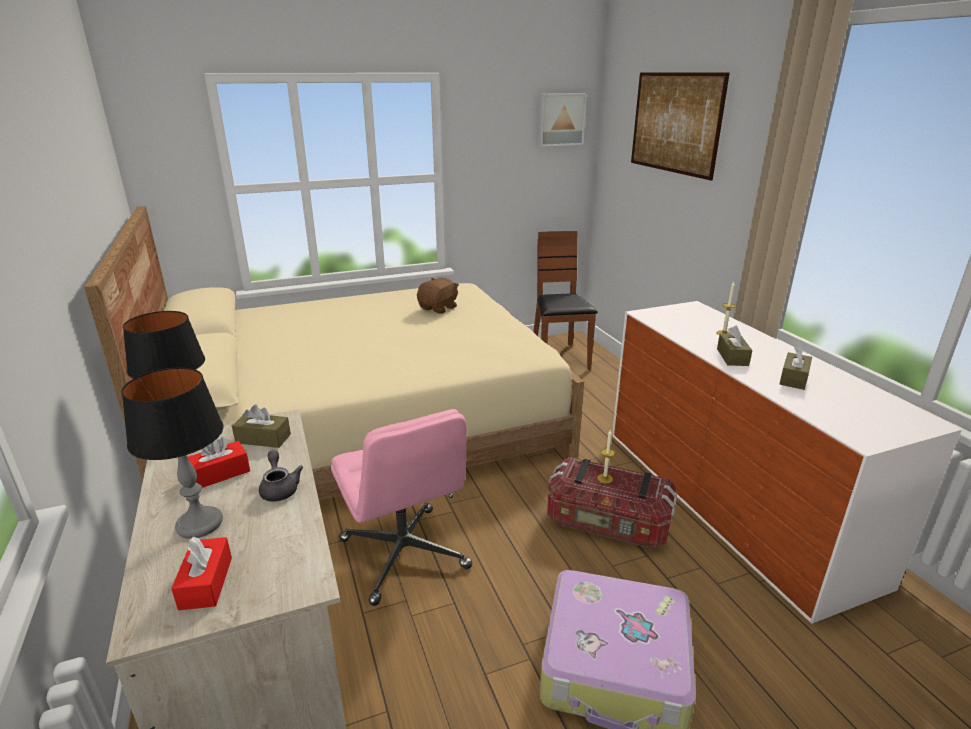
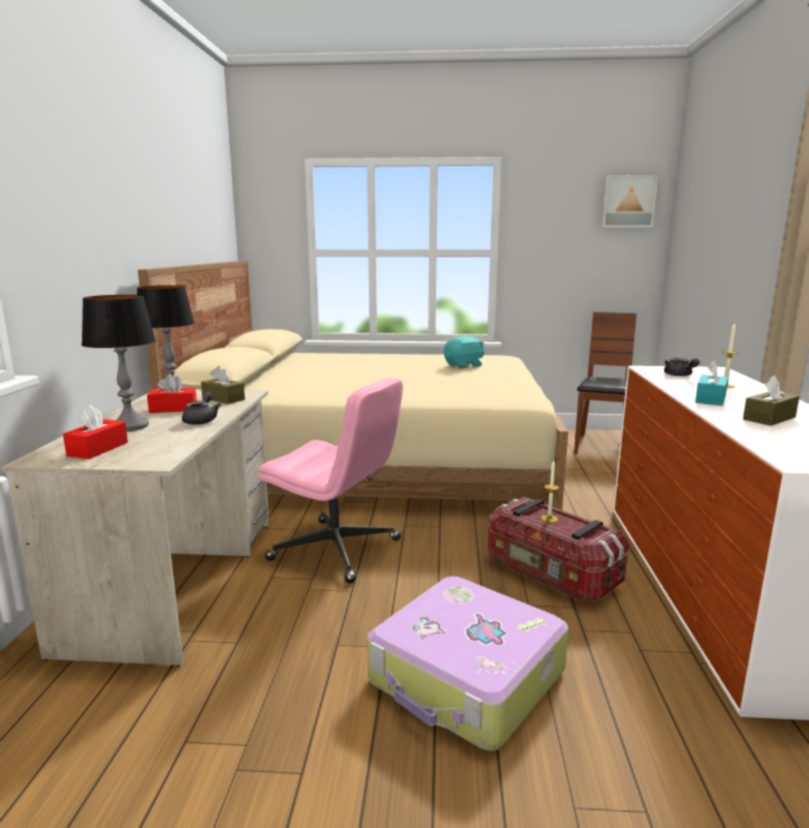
camera: 25 degrees right, 10 degrees down
pink office chair [331,409,472,606] -> pink office chair turned 60 degrees counterclockwise [258,377,403,583]
brown plush toy [417,278,459,314] -> turquoise plush toy [444,336,484,368]
picture [631,72,730,180] -> none
brown tissue box [717,326,752,366] -> turquoise tissue box [695,361,728,406]
none -> grey teapot [664,358,700,376]

